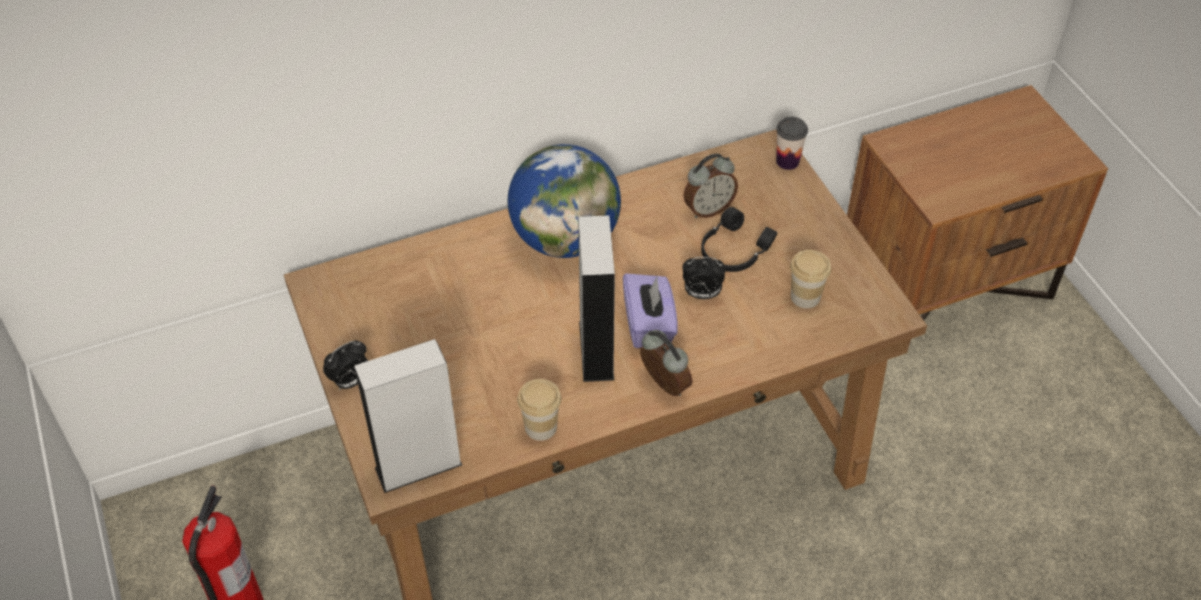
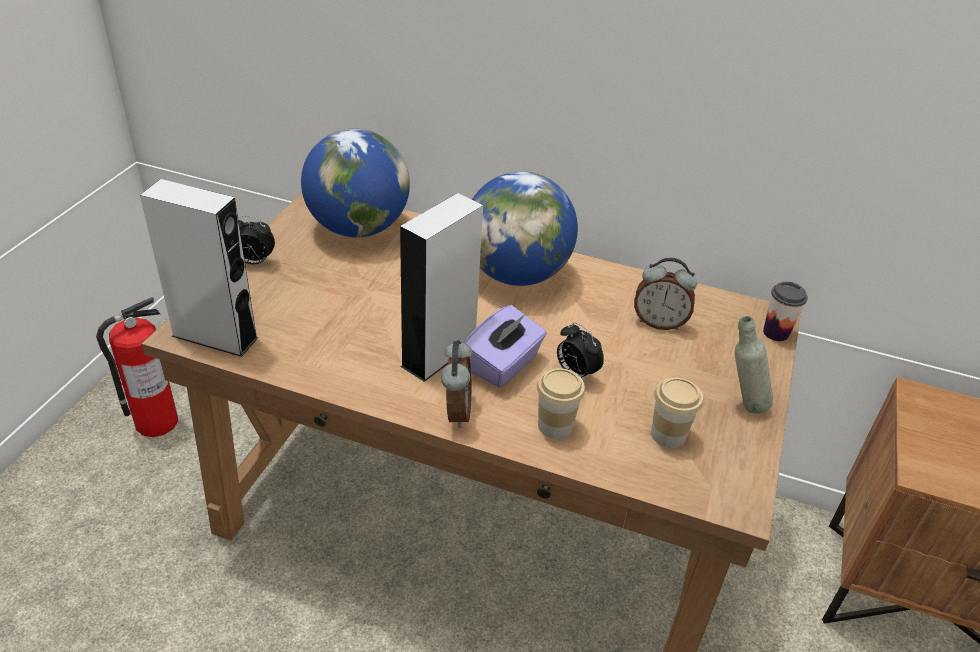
camera: 40 degrees right, 10 degrees down
cup [517,379,561,441] -> cup moved to [537,368,585,439]
black headphones [701,207,777,272] -> none
none -> globe [301,129,410,238]
none -> grey bottle [735,316,773,414]

